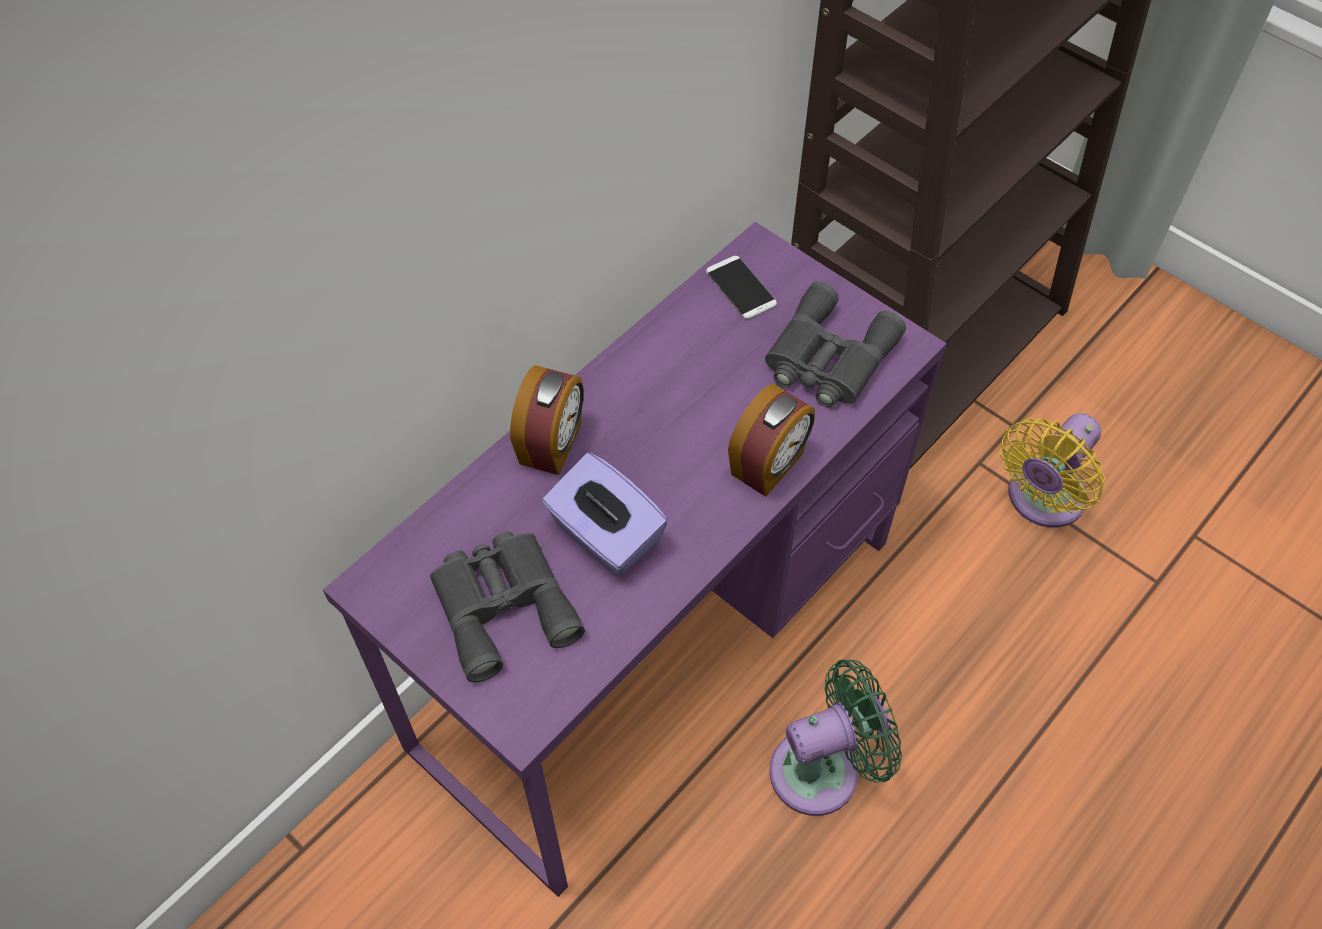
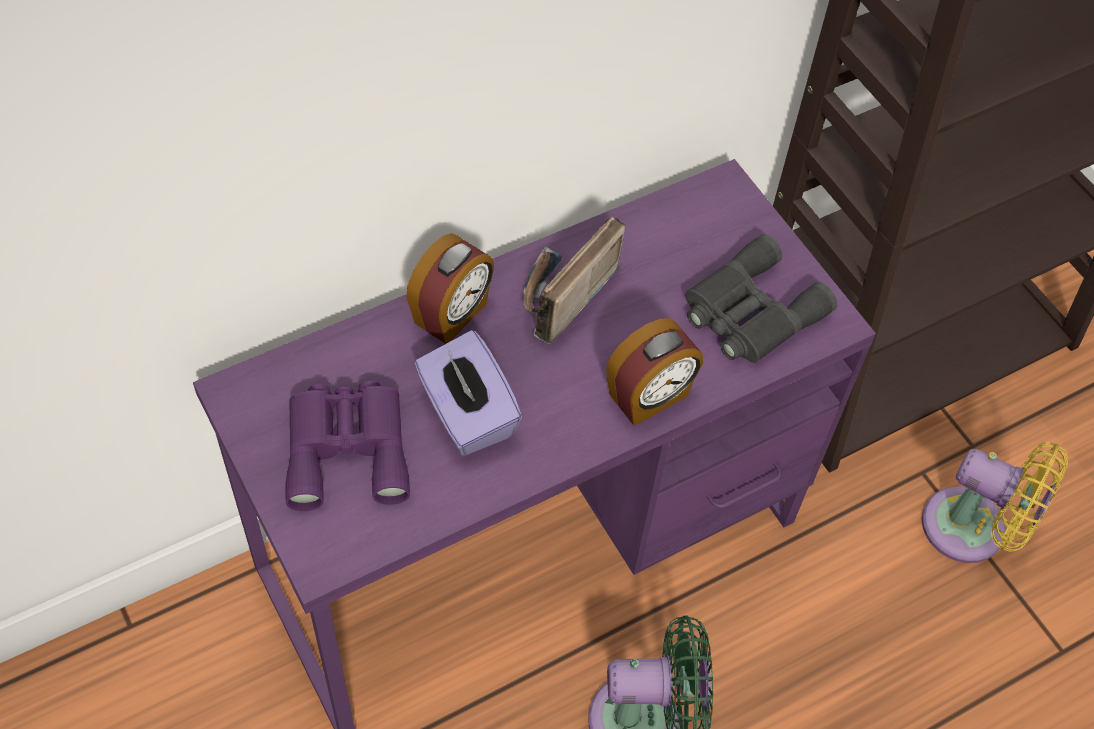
camera: 15 degrees right, 0 degrees up
grey binoculars [430,532,585,682] -> purple binoculars [285,381,410,511]
phone [706,256,777,319] -> none
yellow fan [1000,413,1105,528] -> yellow fan turned 120 degrees counterclockwise [922,442,1068,563]
none -> radio [523,217,626,344]

